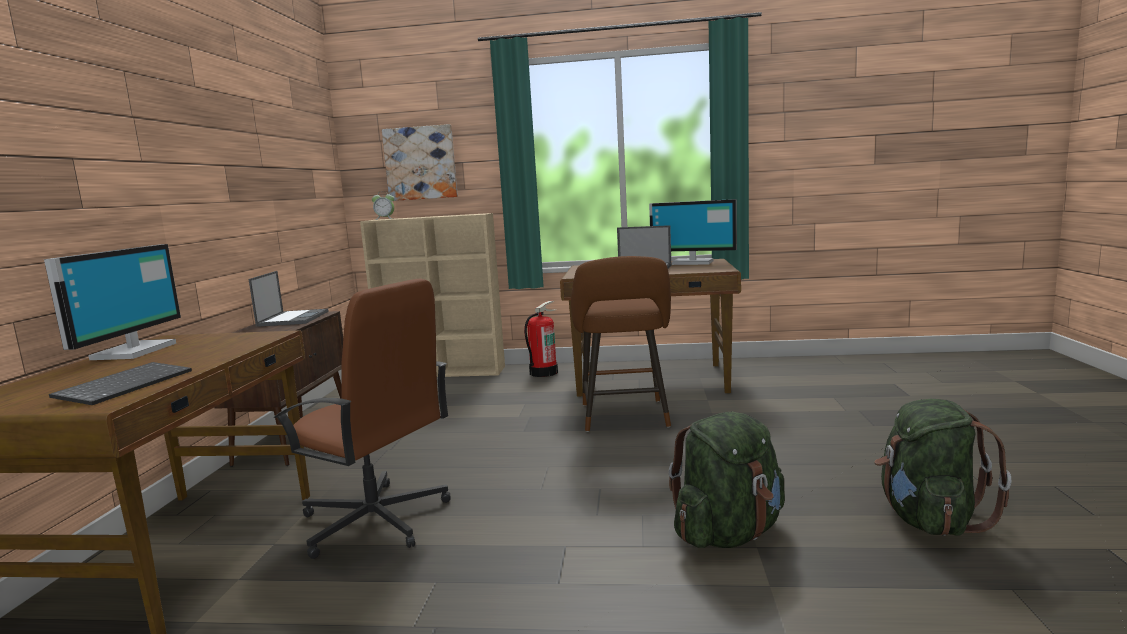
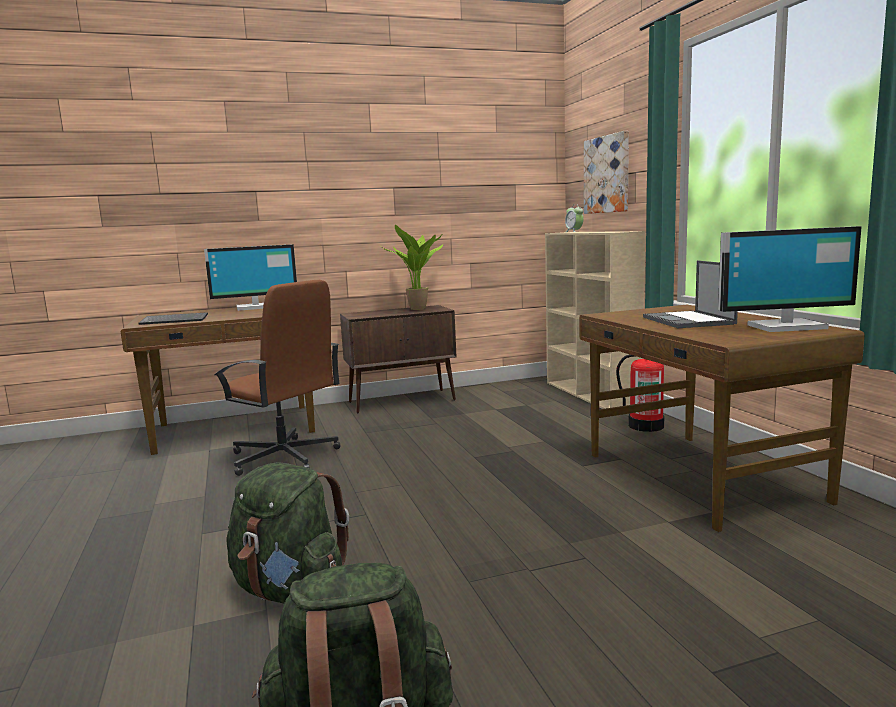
camera: 65 degrees right, 0 degrees up
laptop [249,271,329,327] -> potted plant [382,225,443,310]
brown office chair [274,278,451,559] -> brown office chair turned 60 degrees counterclockwise [215,280,340,476]
brown stool [571,256,671,432] -> none
monitor [649,199,737,265] -> monitor turned 90 degrees counterclockwise [718,226,862,332]

